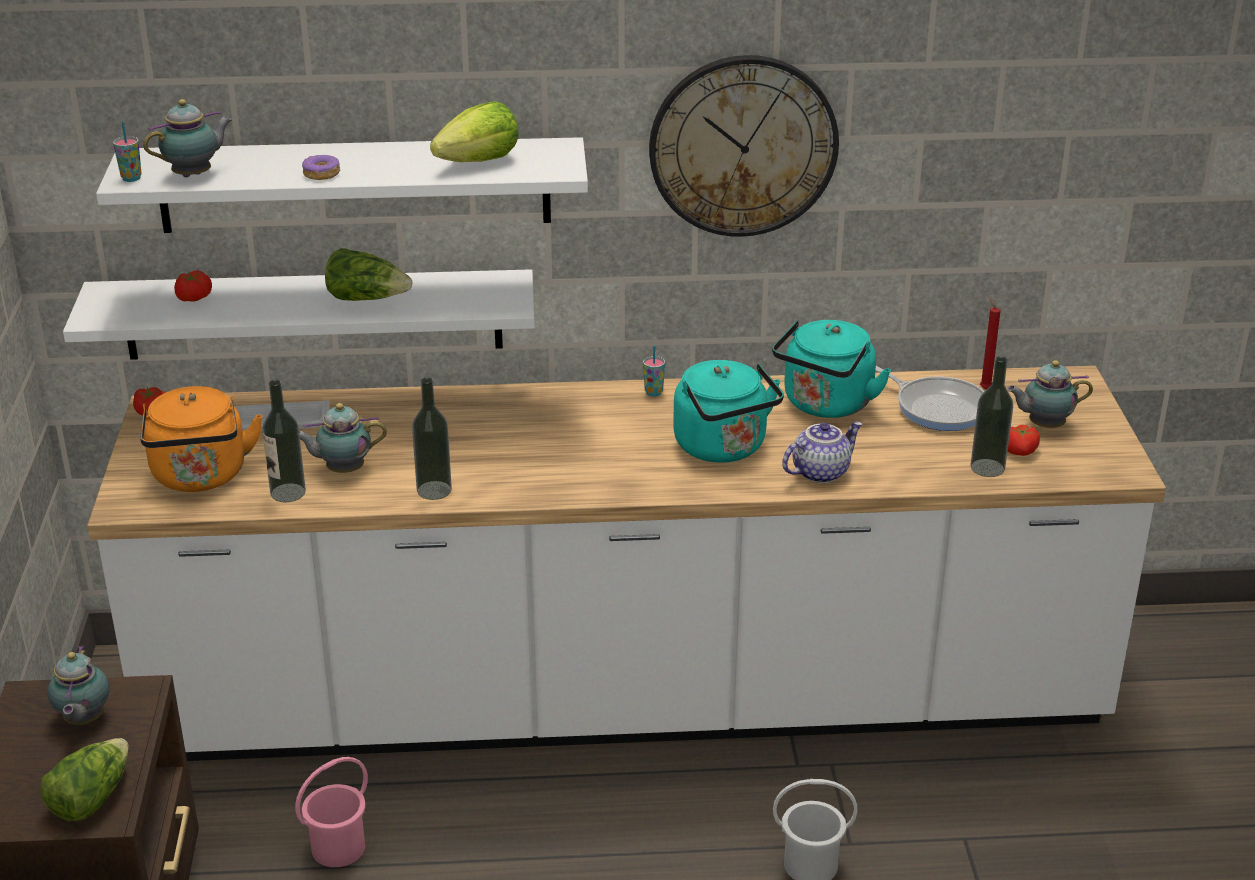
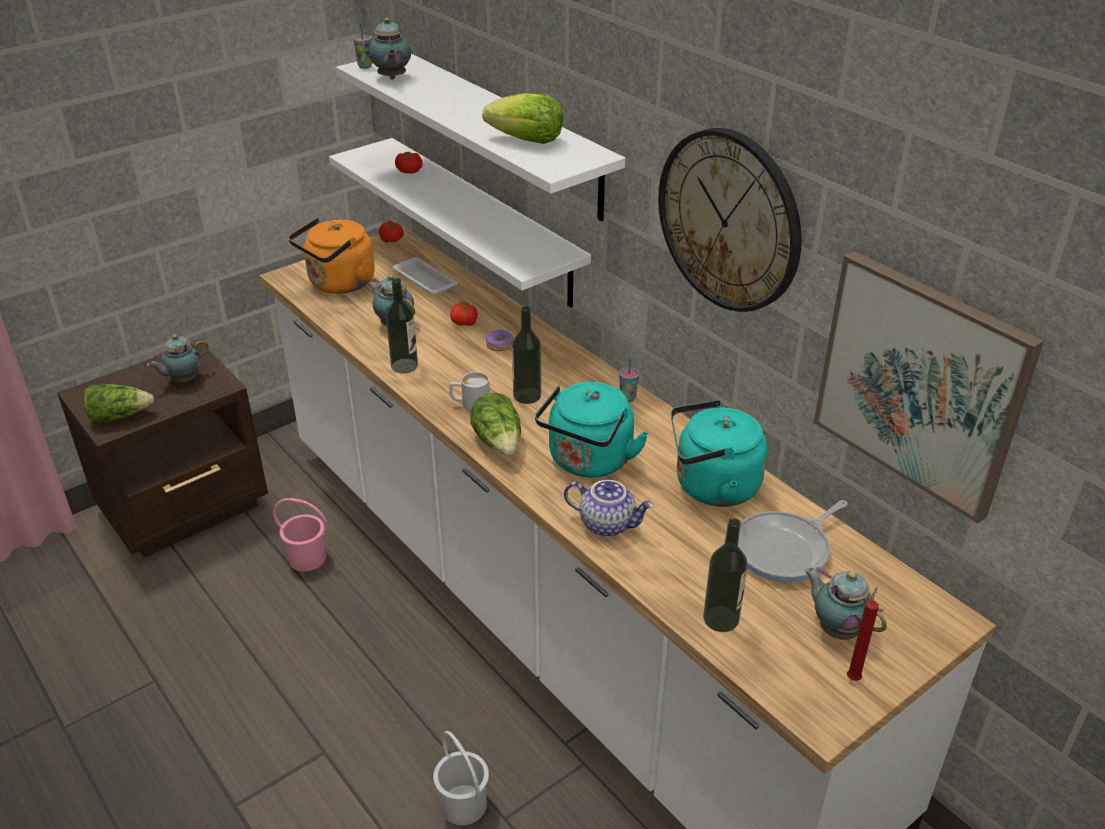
camera: 55 degrees right, 5 degrees up
teapot [143,99,232,178] -> teapot turned 60 degrees clockwise [369,18,411,79]
bottle [262,380,306,502] -> bottle moved to [512,306,541,404]
donut [302,155,340,180] -> donut moved to [486,330,513,351]
lettuce [325,248,412,301] -> lettuce moved to [470,392,521,455]
frying pan [876,366,985,431] -> frying pan turned 45 degrees clockwise [738,500,848,583]
red candle [980,296,1001,390] -> red candle moved to [847,587,879,681]
tomato [1008,425,1040,456] -> tomato moved to [450,302,478,326]
none -> white mug [449,372,490,413]
none -> picture [814,251,1044,523]

